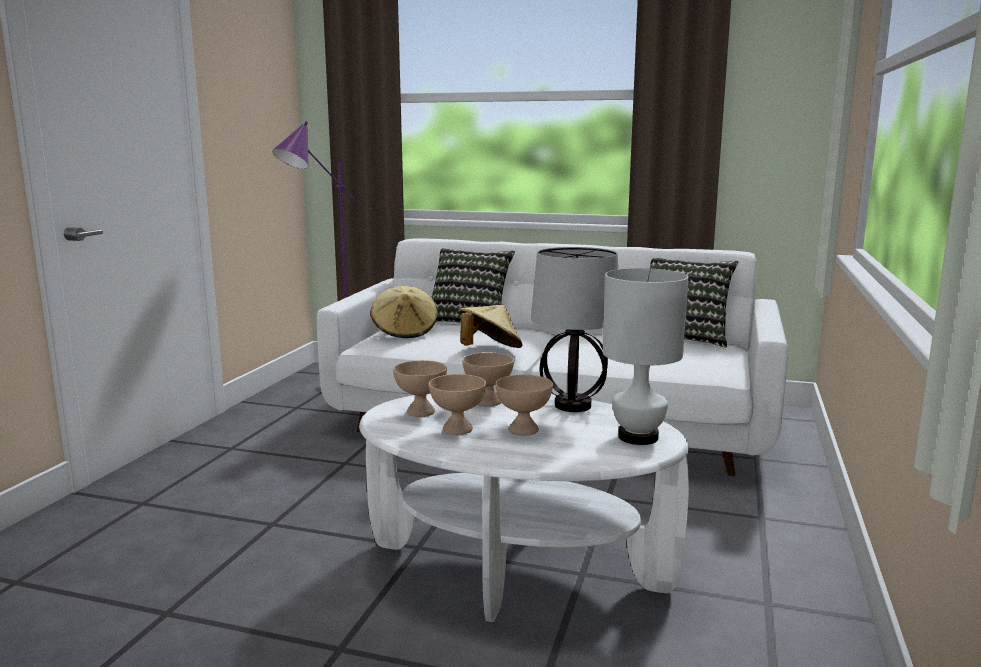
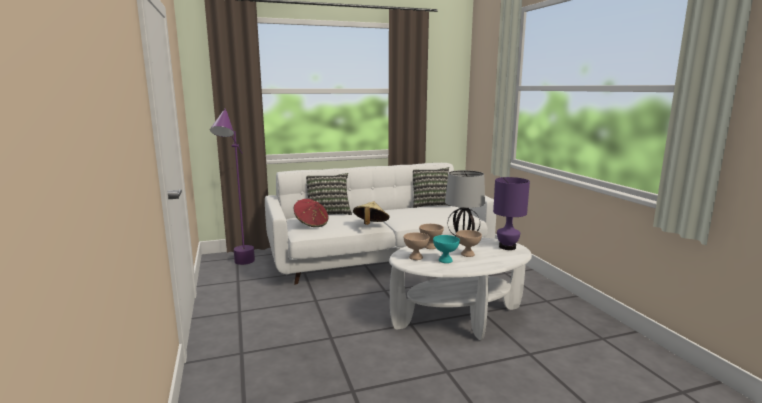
camera: 35 degrees left, 0 degrees up
beige hat [370,286,438,338] -> red hat [294,199,328,227]
beige bowl [429,374,486,435] -> turquoise bowl [433,235,460,263]
white table lamp [603,268,688,445] -> purple table lamp [493,177,530,250]

